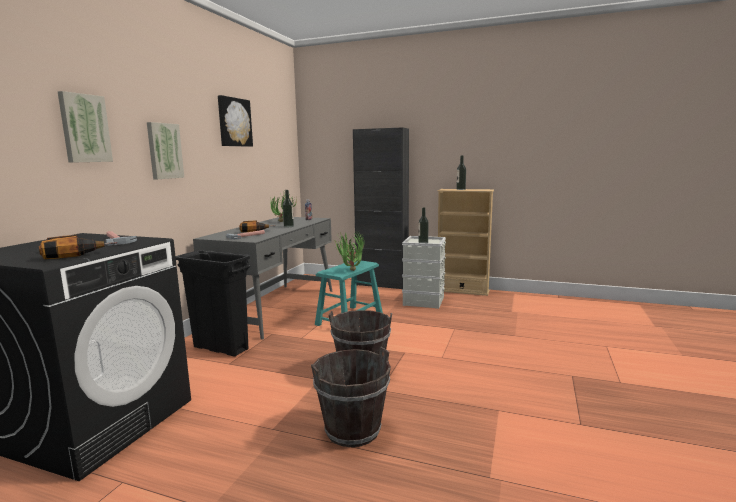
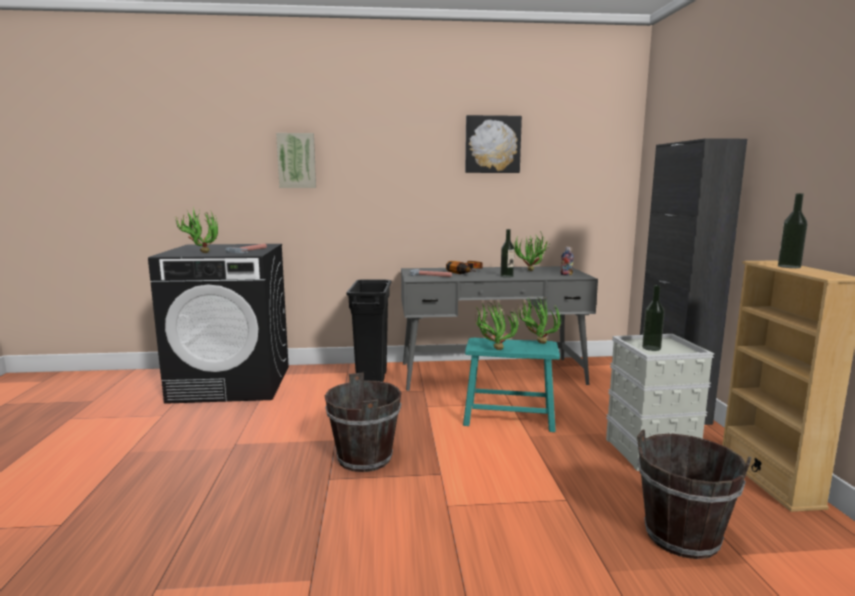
camera: 65 degrees right, 0 degrees up
power drill [39,235,118,259] -> potted plant [176,207,218,253]
picture [147,122,184,179] -> none
brown bucket [311,347,391,447] -> brown bucket moved to [637,429,752,559]

